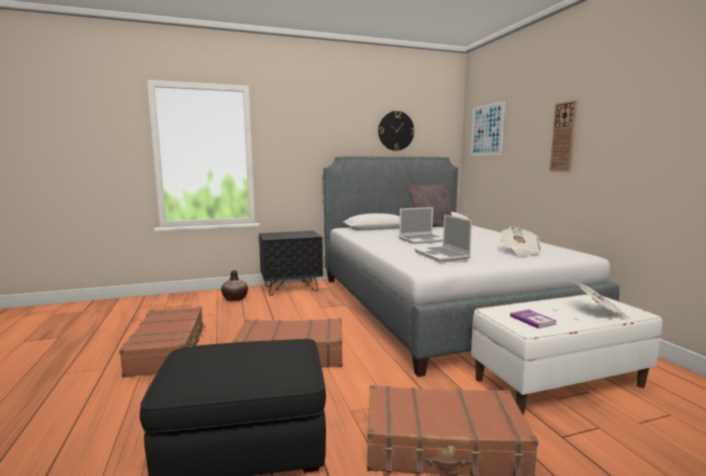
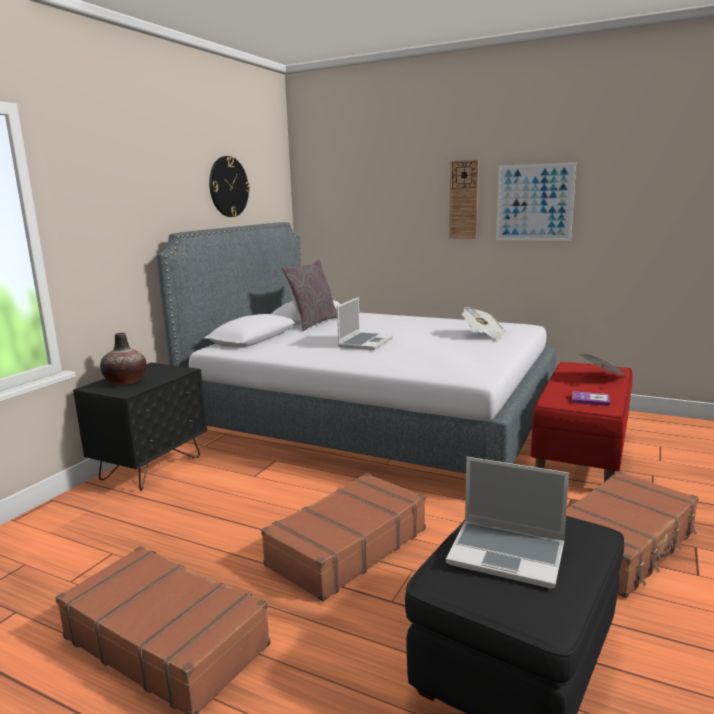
camera: 45 degrees left, 5 degrees up
vase [221,270,248,301] -> vase moved to [100,333,146,385]
laptop [415,214,472,262] -> laptop moved to [446,457,569,589]
picture [471,101,505,156] -> picture moved to [496,162,576,241]
white bench [471,294,662,416] -> red bench [531,362,633,482]

